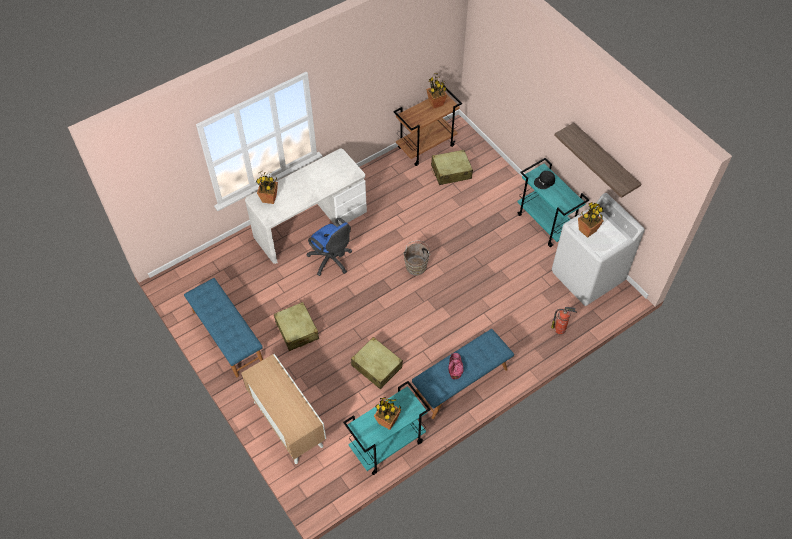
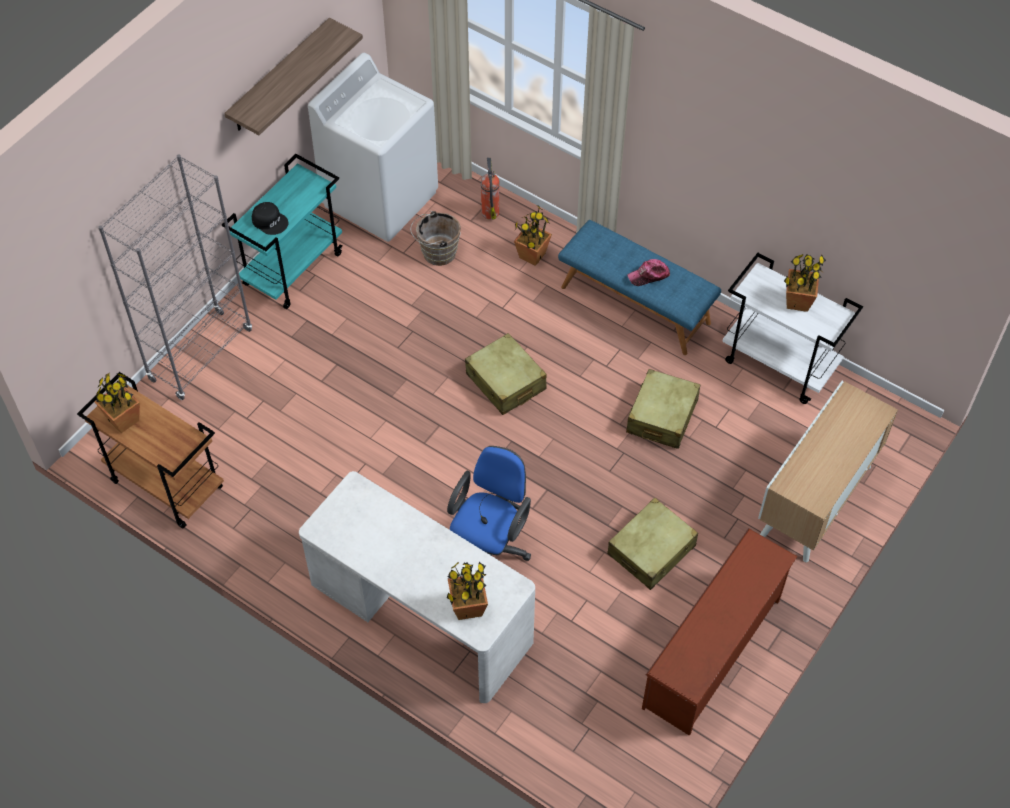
camera: 110 degrees left, 0 degrees up
blue bench [184,278,263,377] -> brown shoe rack [642,528,798,736]
turquoise cart [343,381,431,475] -> white cart [722,253,863,404]
brown bucket [404,240,431,275] -> brown bucket moved to [410,211,461,266]
beige suitcase [431,150,473,185] -> beige suitcase moved to [465,333,547,415]
potted plant [578,202,604,238] -> potted plant moved to [514,205,552,266]
none -> grey bookcase [98,154,252,400]

